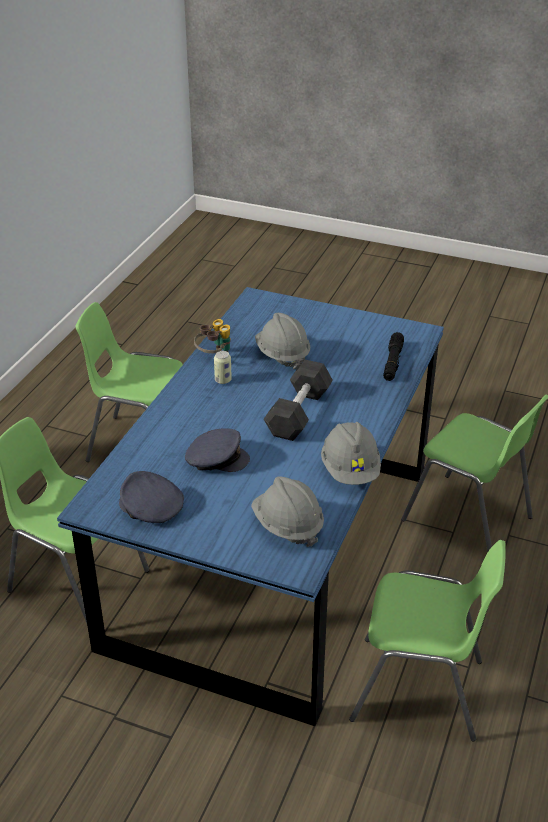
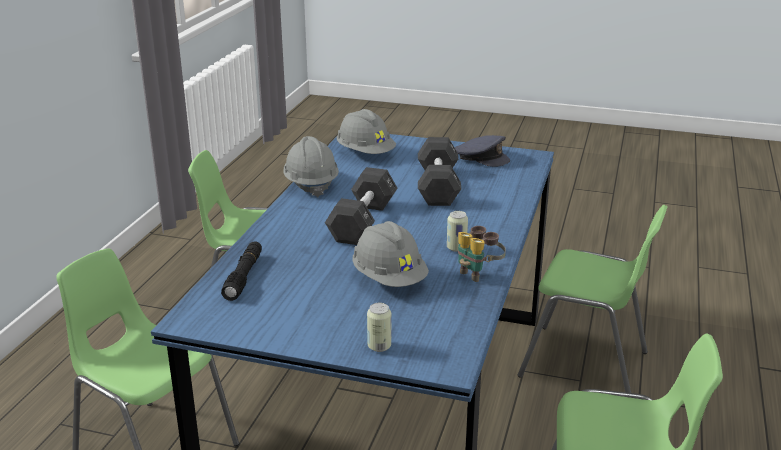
camera: 175 degrees right, 10 degrees down
grey cap [185,428,250,472] -> black dumbbell [418,137,461,206]
none -> can [367,303,391,352]

